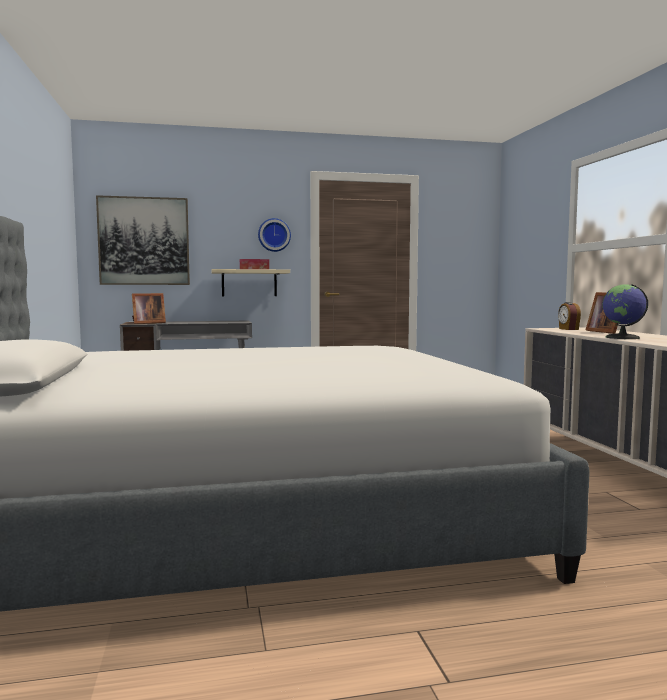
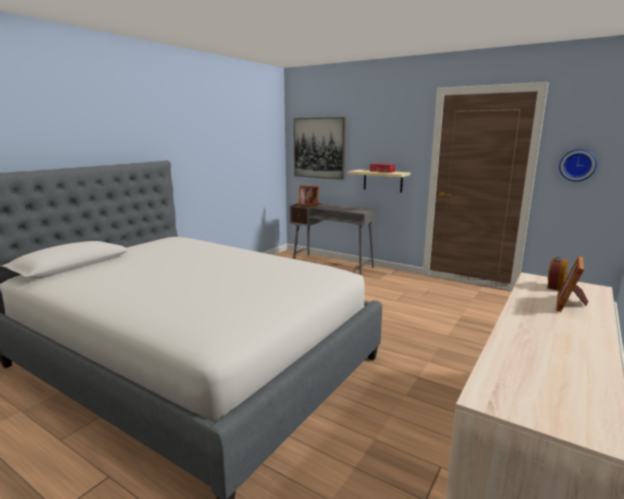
camera: 45 degrees right, 10 degrees up
wall clock [258,218,291,252] -> wall clock moved to [559,149,597,182]
globe [602,284,648,339] -> none

